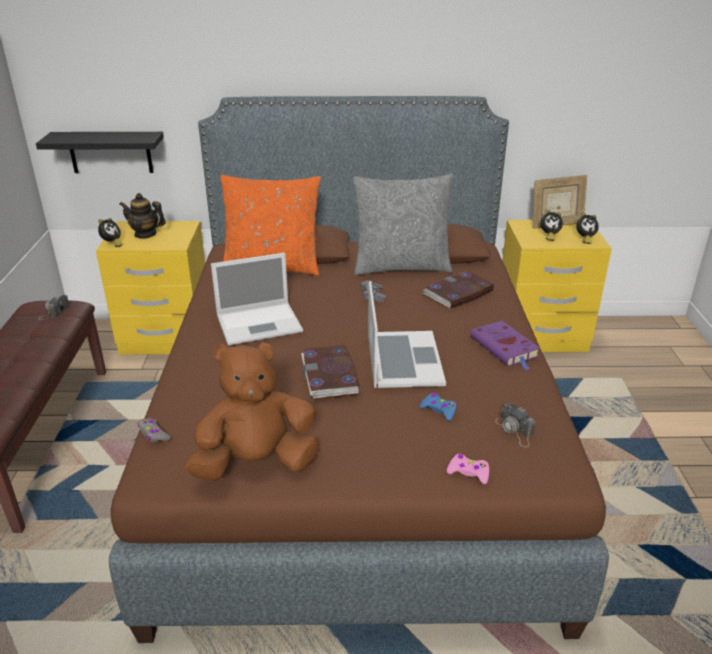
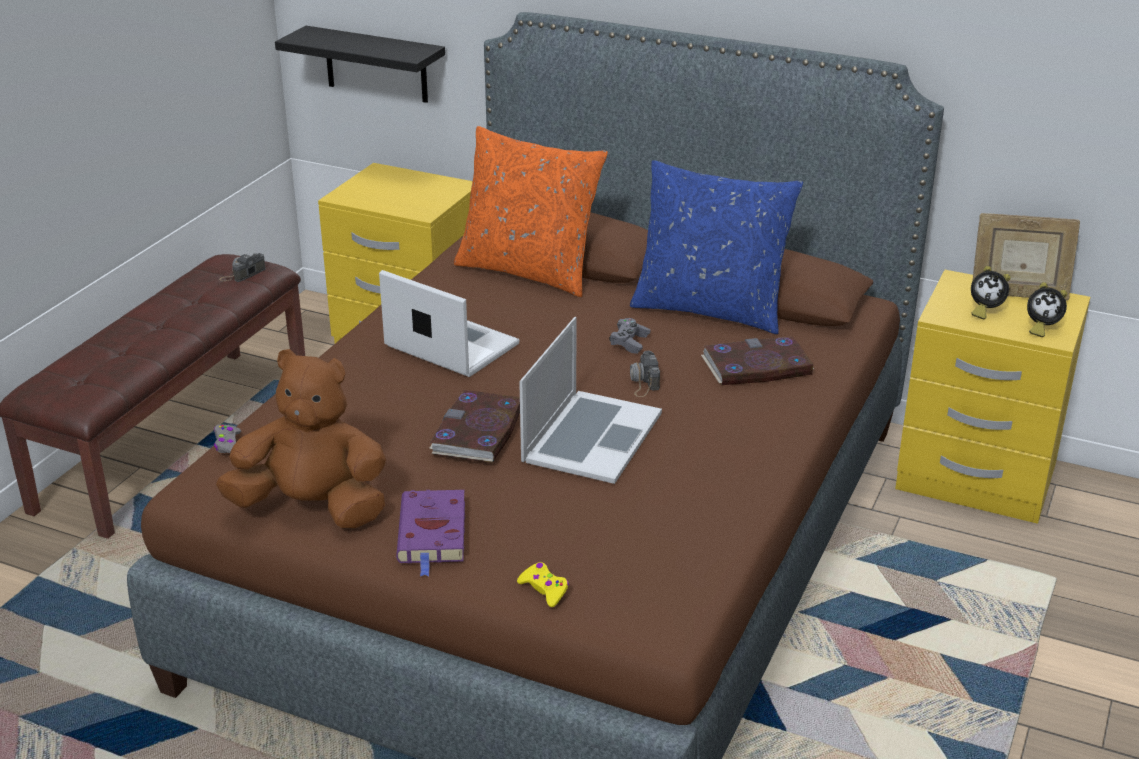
camera: 25 degrees right, 0 degrees up
alarm clock [98,218,123,247] -> none
teapot [119,193,166,239] -> none
laptop [211,253,303,346] -> laptop turned 150 degrees counterclockwise [379,270,519,377]
grey pillow [353,174,453,275] -> blue pillow [630,160,803,334]
blue game controller [420,393,457,421] -> none
pink game controller [447,454,489,484] -> yellow game controller [517,562,569,607]
purple book [470,321,540,370] -> purple book moved to [396,490,465,576]
camera [495,403,535,447] -> camera moved to [630,351,660,397]

